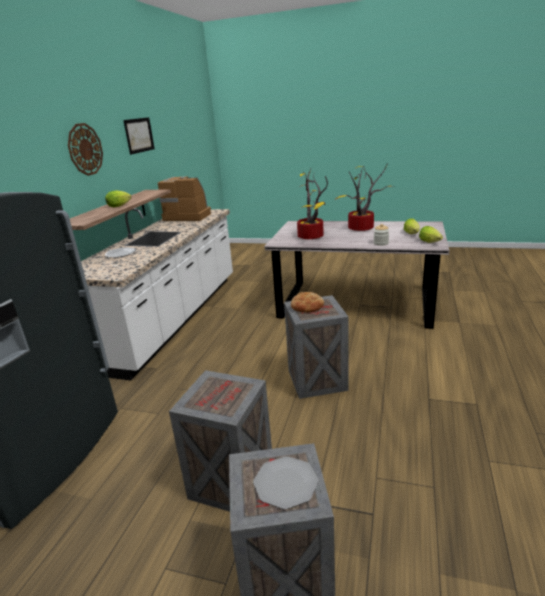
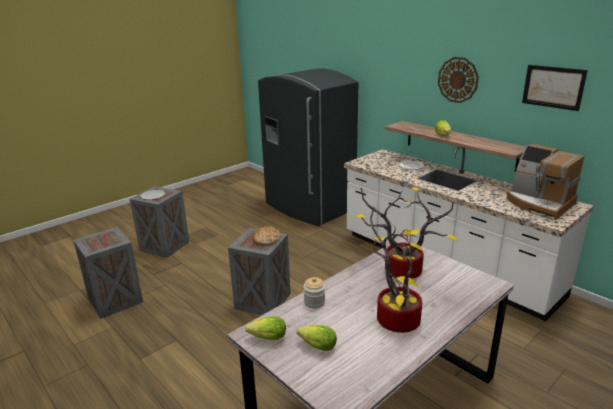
camera: 120 degrees right, 0 degrees up
coffee machine [158,176,211,221] -> coffee machine turned 90 degrees clockwise [506,144,584,220]
crate [169,370,272,512] -> crate moved to [73,227,143,319]

